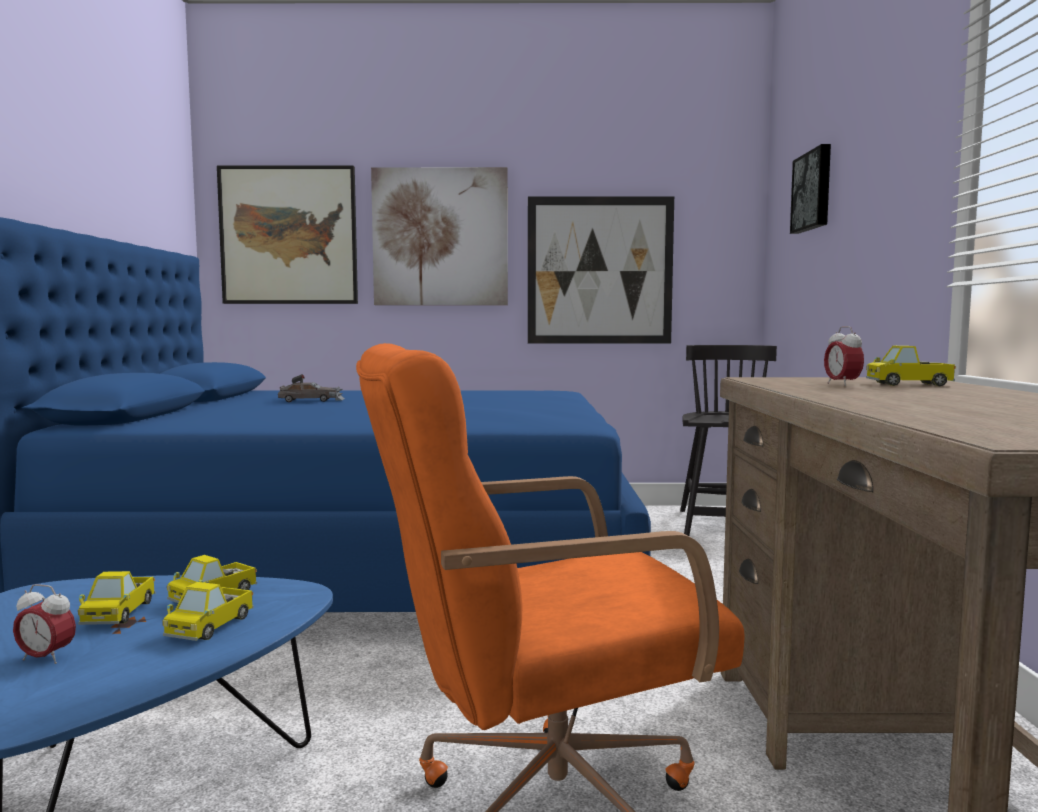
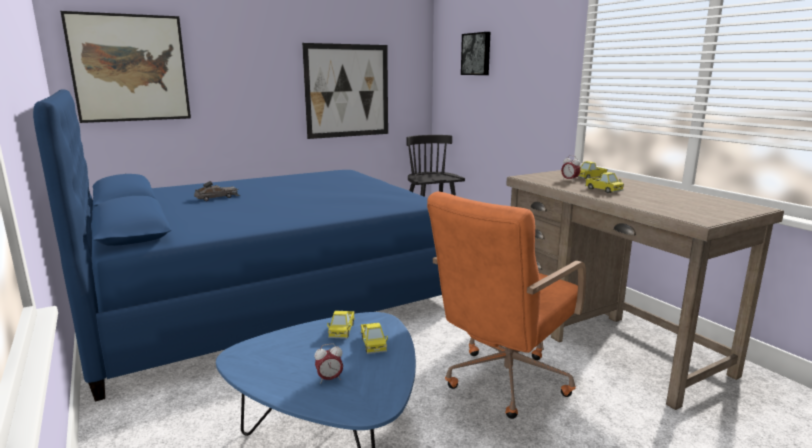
camera: 30 degrees left, 10 degrees up
toy truck [78,571,156,625] -> toy truck moved to [585,172,624,193]
picture [371,167,508,305] -> none

